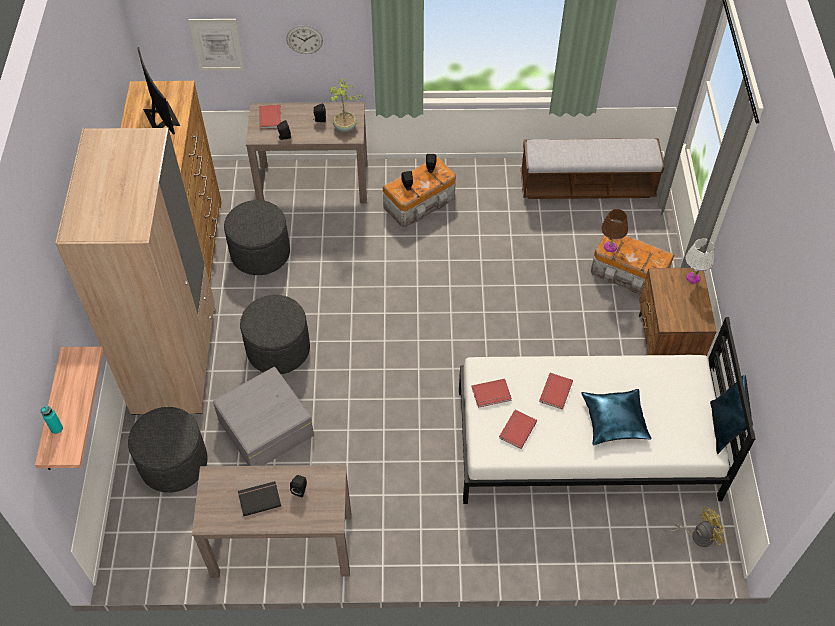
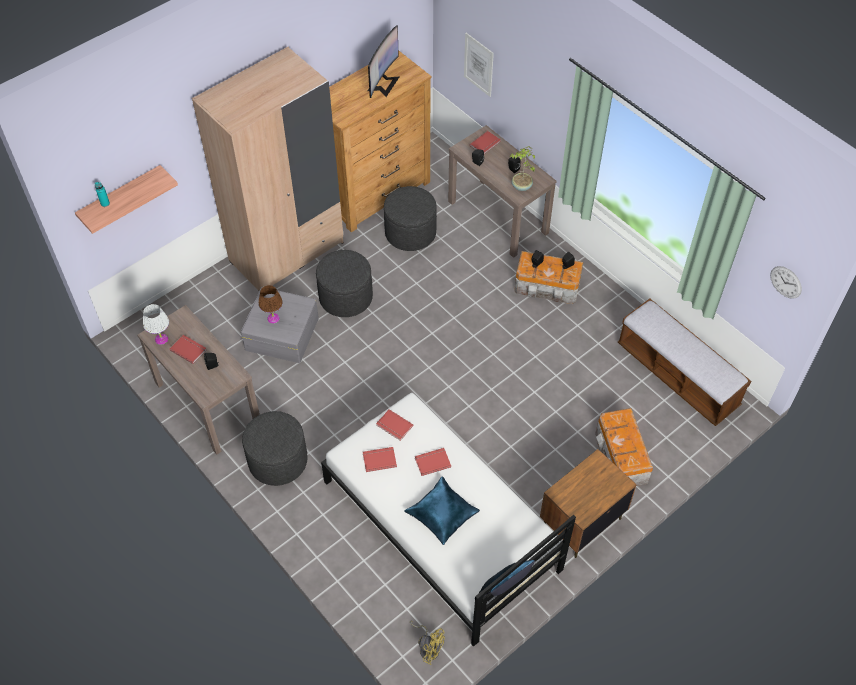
camera: 50 degrees right, 0 degrees up
grey ottoman [128,407,208,493] -> grey ottoman moved to [242,411,308,486]
black book [238,481,281,516] -> red book [170,335,207,364]
wall clock [286,25,323,54] -> wall clock moved to [770,266,802,299]
brown table lamp [601,209,628,252] -> brown table lamp moved to [259,285,283,323]
white table lamp [685,238,715,284] -> white table lamp moved to [143,304,169,345]

